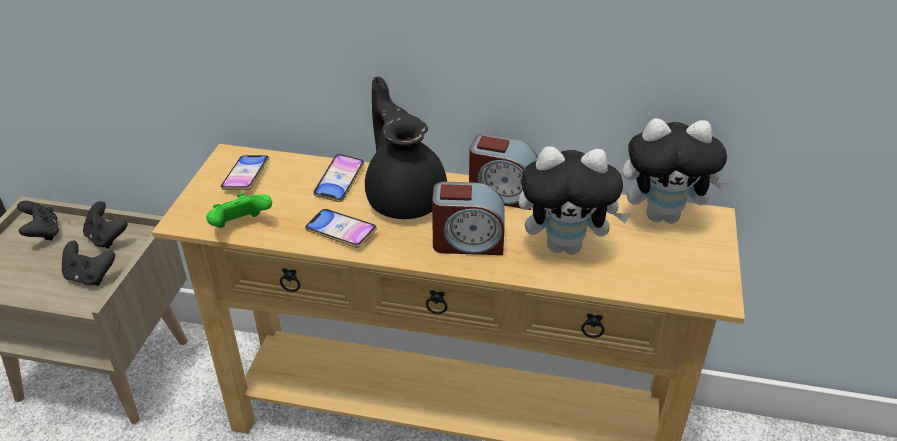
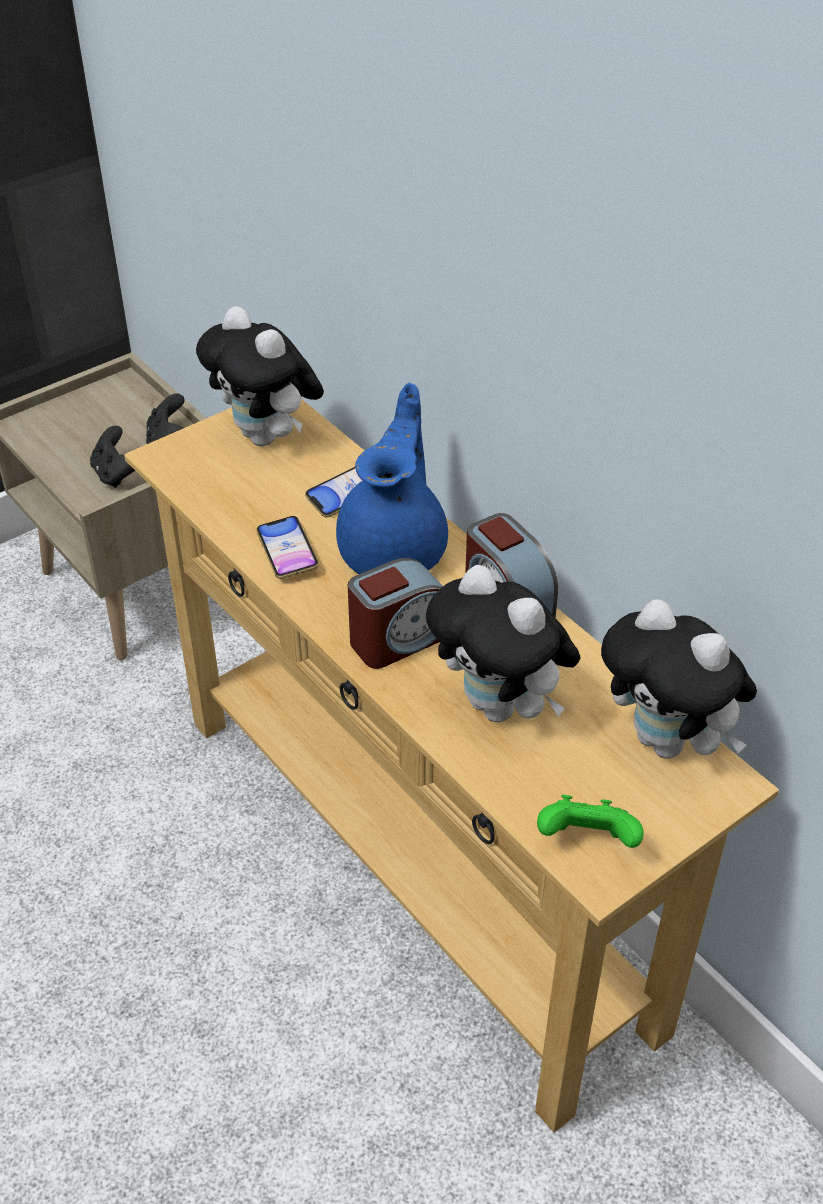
camera: 40 degrees right, 5 degrees up
black game controller [17,201,59,241] -> none
green game controller [206,193,272,228] -> green game controller moved to [537,795,644,848]
phone [220,155,269,190] -> plush toy [196,306,324,446]
black teapot [365,77,447,219] -> blue teapot [336,383,448,574]
alarm clock [432,182,504,255] -> alarm clock turned 75 degrees counterclockwise [348,558,443,669]

